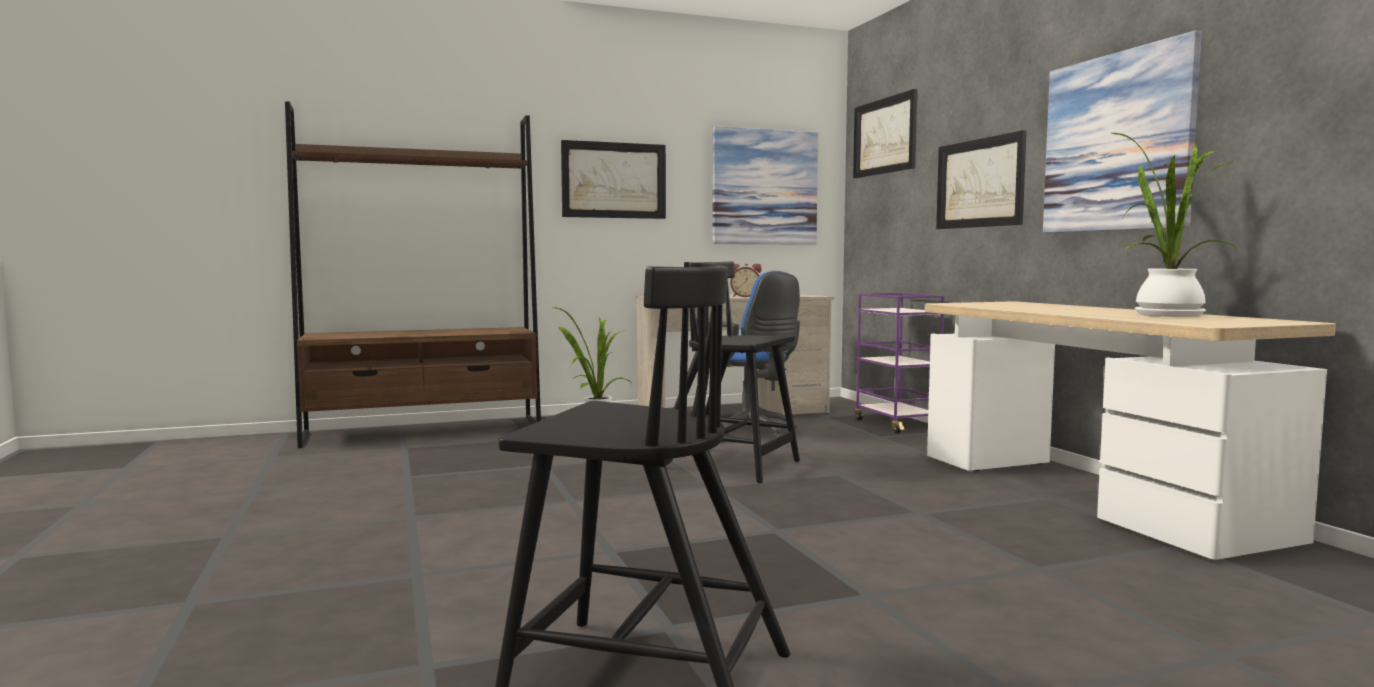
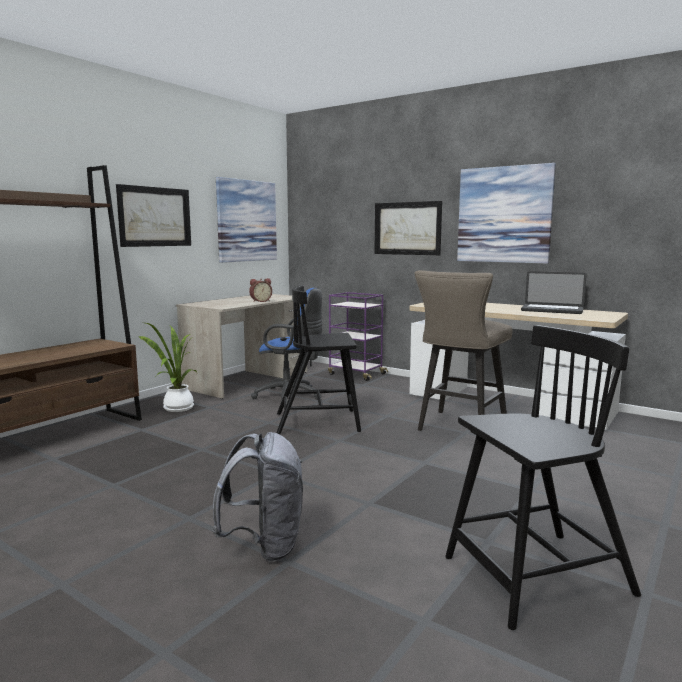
camera: 35 degrees left, 5 degrees up
picture [853,89,917,178] -> none
potted plant [1112,133,1240,317] -> laptop [521,271,587,314]
none -> grey backpack [212,432,303,562]
none -> beige stool [415,270,513,431]

